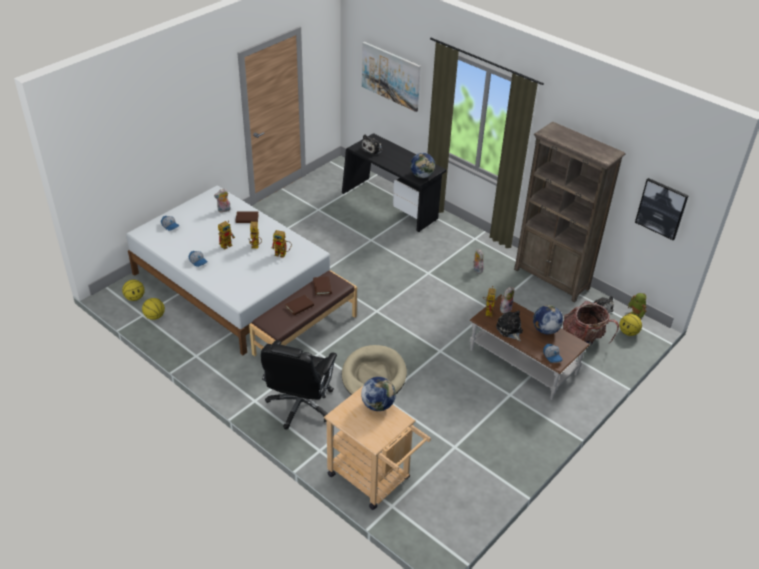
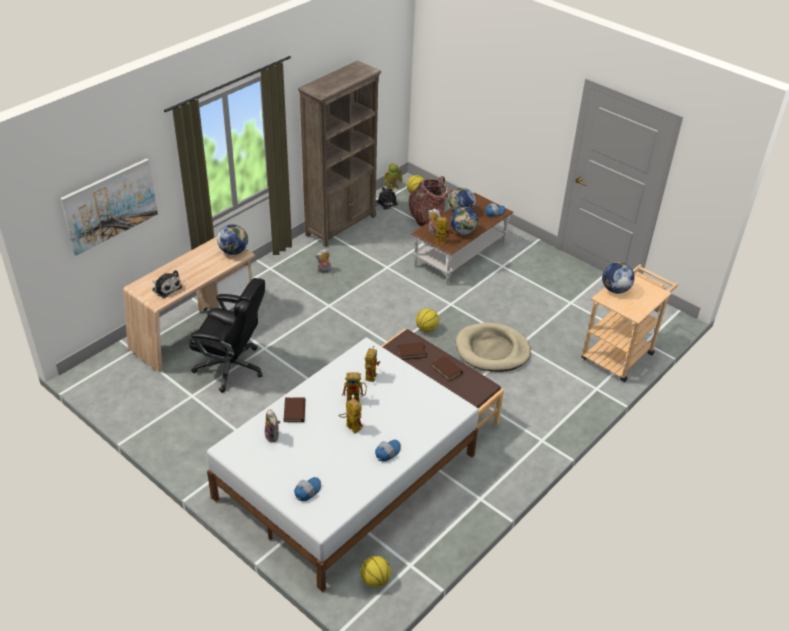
camera: 90 degrees left, 0 degrees up
basketball [142,298,165,320] -> basketball moved to [416,309,439,332]
black office chair [261,340,337,430] -> black office chair moved to [189,278,265,393]
black desk [342,133,446,232] -> beige desk [123,237,255,372]
plush toy [496,311,523,341] -> globe [451,207,478,235]
picture [635,178,688,240] -> none

